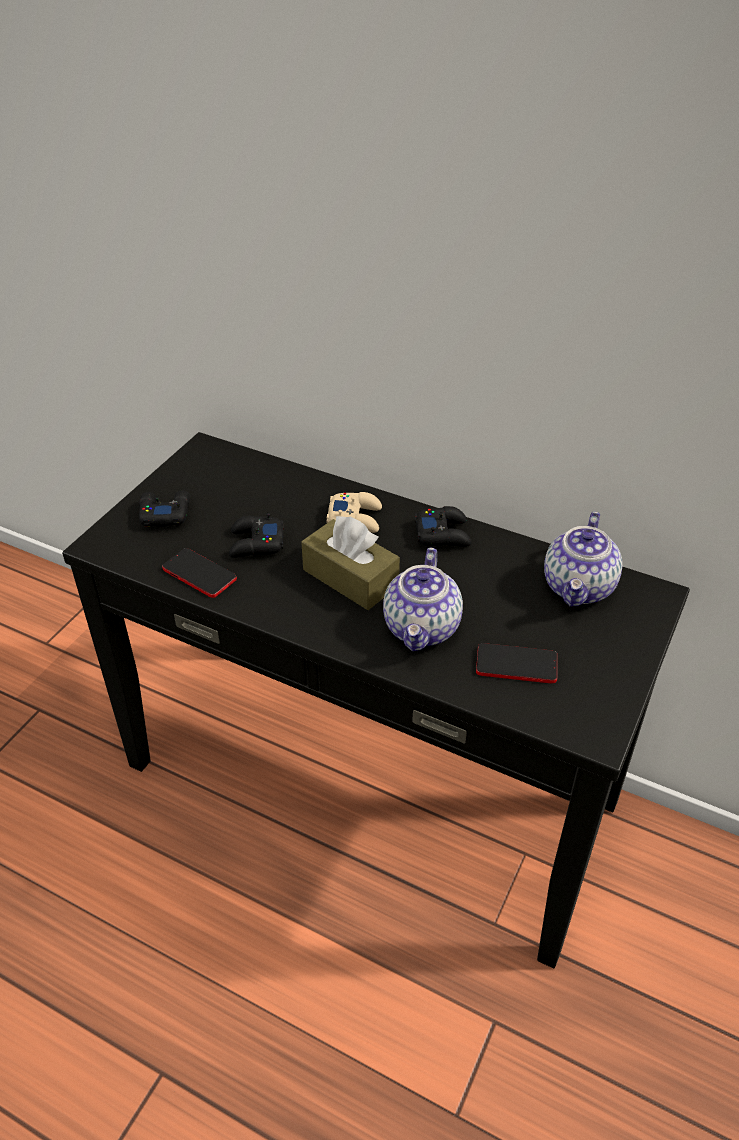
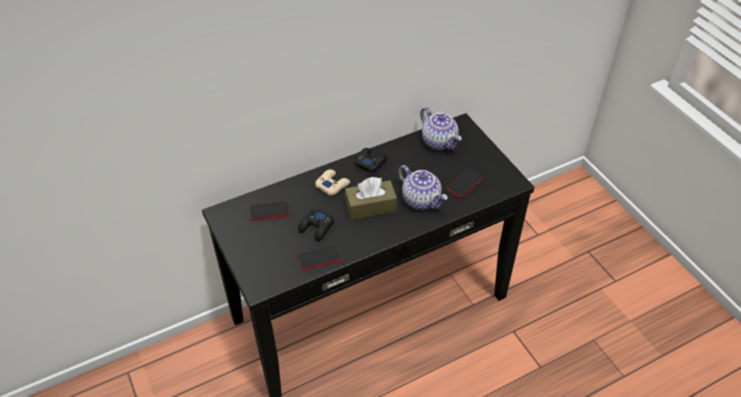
camera: 55 degrees left, 5 degrees up
black game controller [139,491,190,527] -> none
none -> phone [250,201,290,221]

